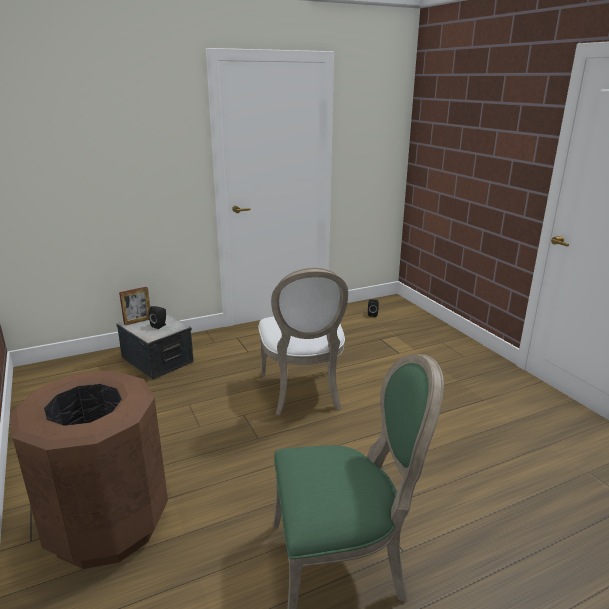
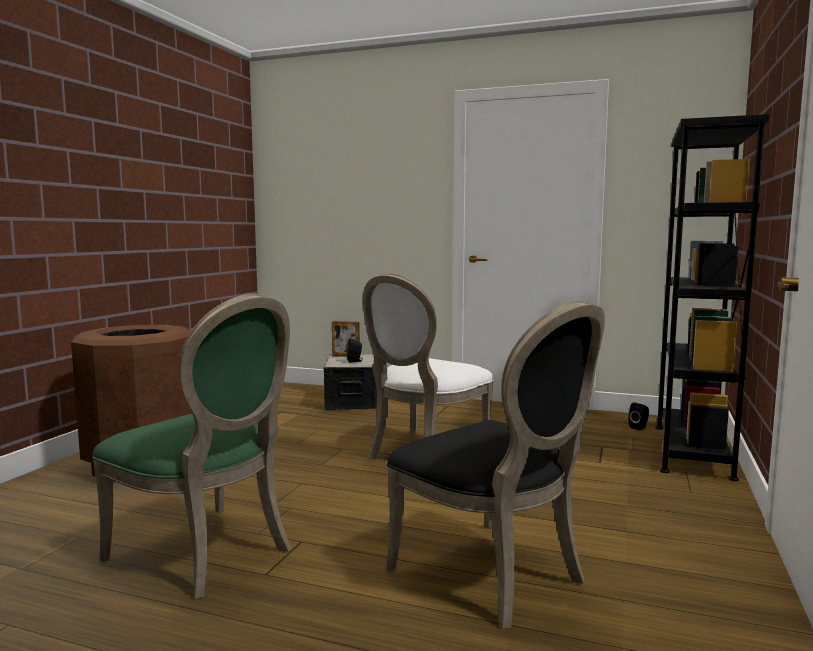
camera: 45 degrees right, 15 degrees down
none -> black chair [386,300,605,629]
none -> black bookcase [656,114,770,481]

